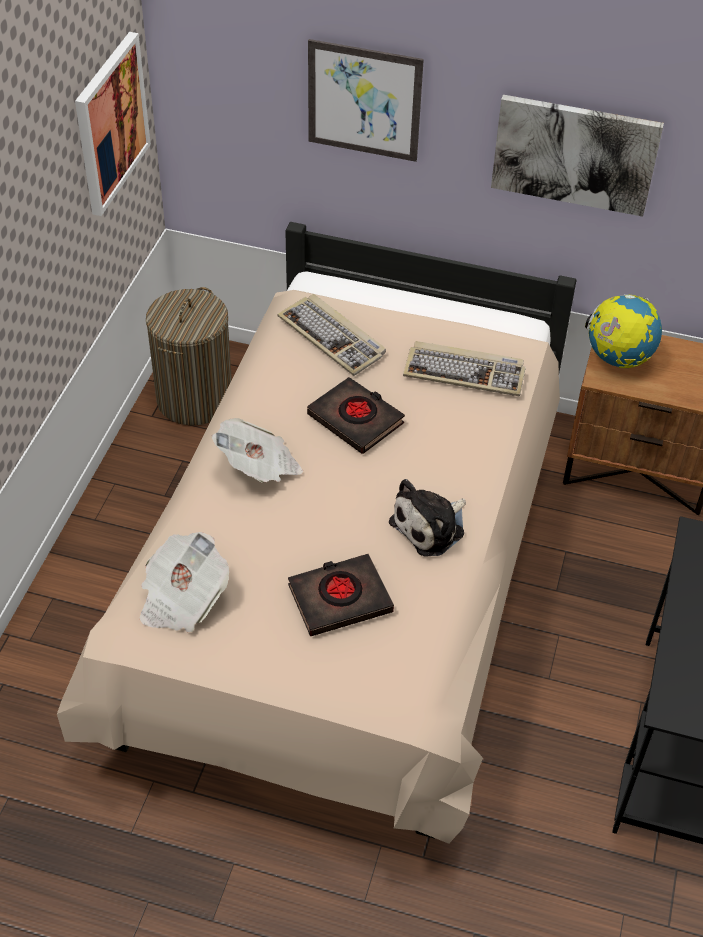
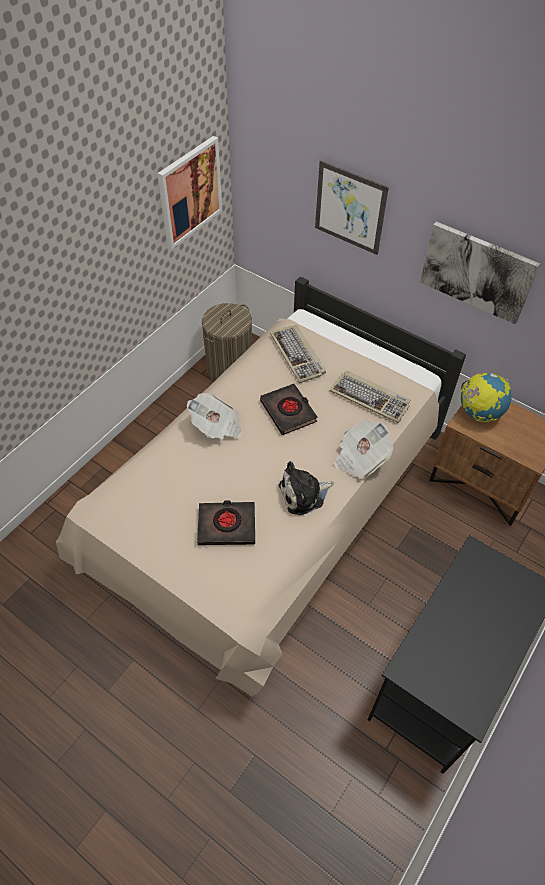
camera: 20 degrees right, 5 degrees up
newspaper [140,532,229,632] -> newspaper moved to [333,420,393,479]

